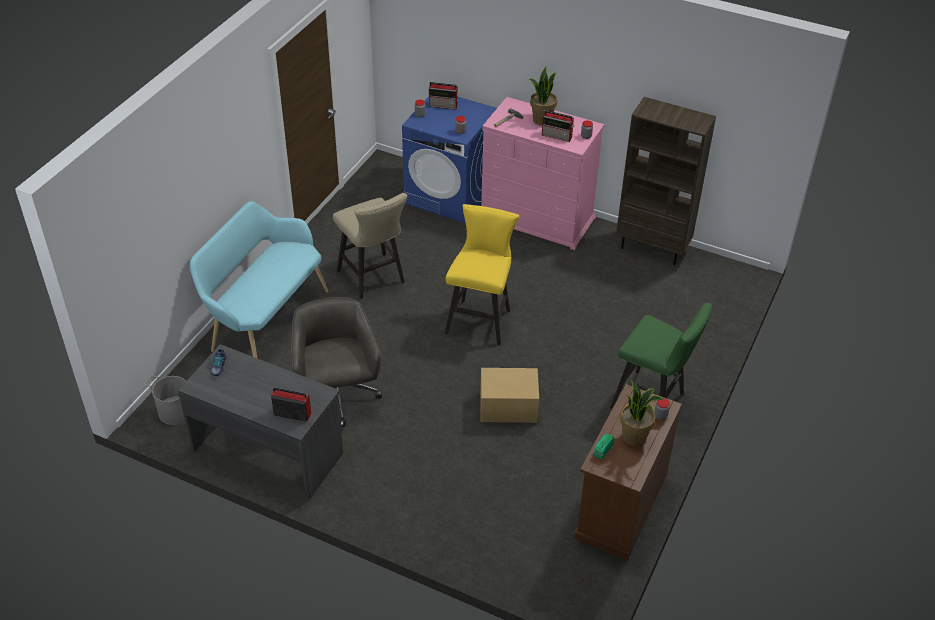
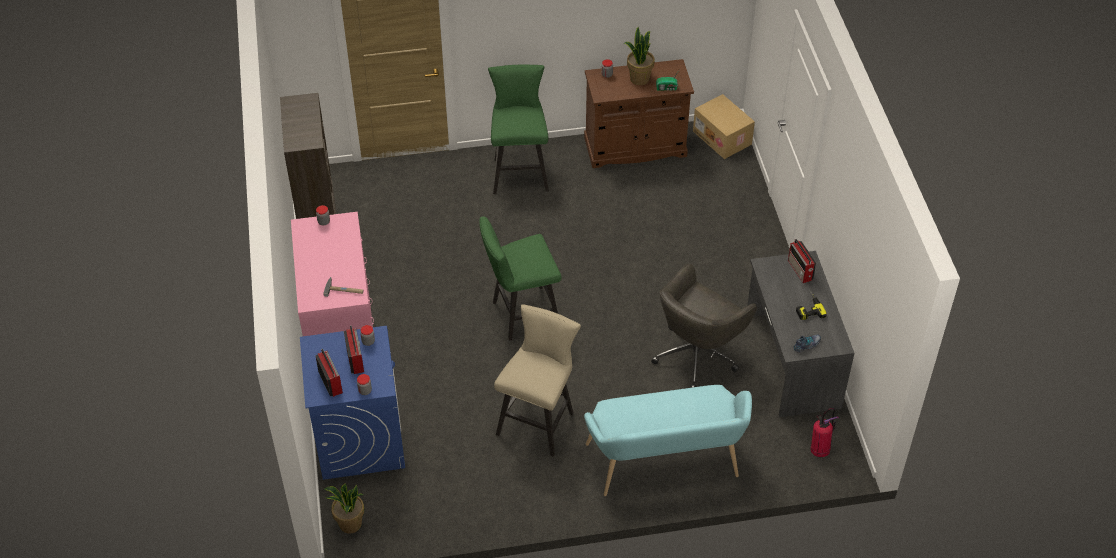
camera: 125 degrees left, 5 degrees up
grey bucket [145,375,186,425] -> fire extinguisher [810,408,839,457]
yellow stool [445,204,520,345] -> green stool [479,216,561,341]
cardboard box [480,368,539,423] -> cardboard box moved to [693,94,755,159]
potted plant [529,67,557,126] -> potted plant moved to [324,483,364,533]
radio [542,110,574,142] -> radio moved to [344,326,364,374]
none -> power drill [796,290,827,320]

